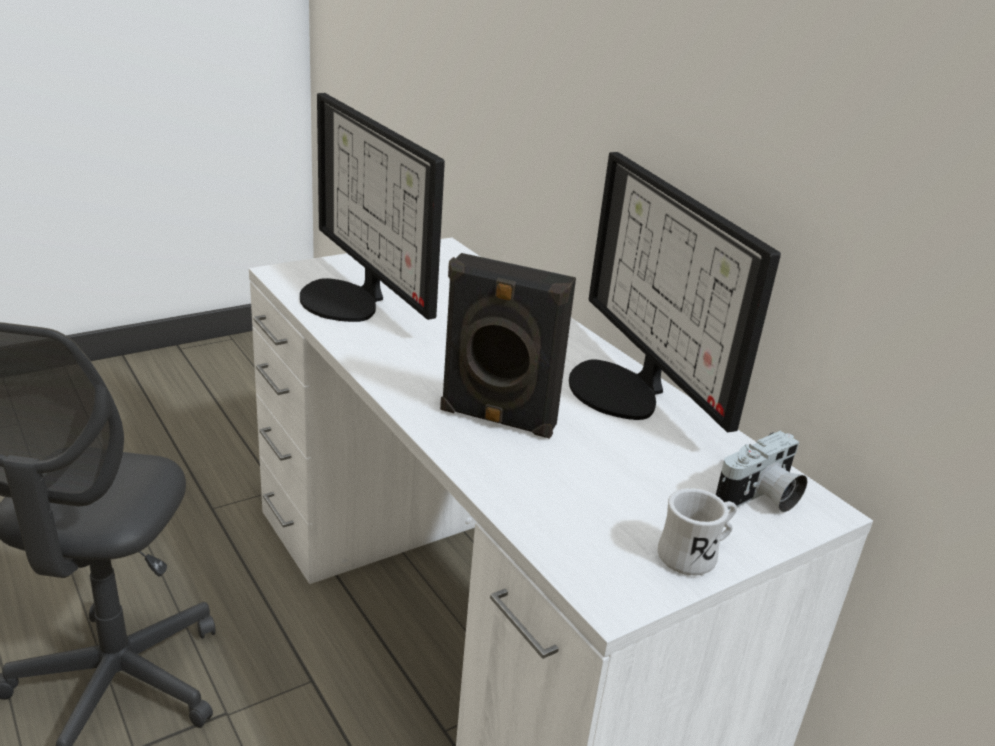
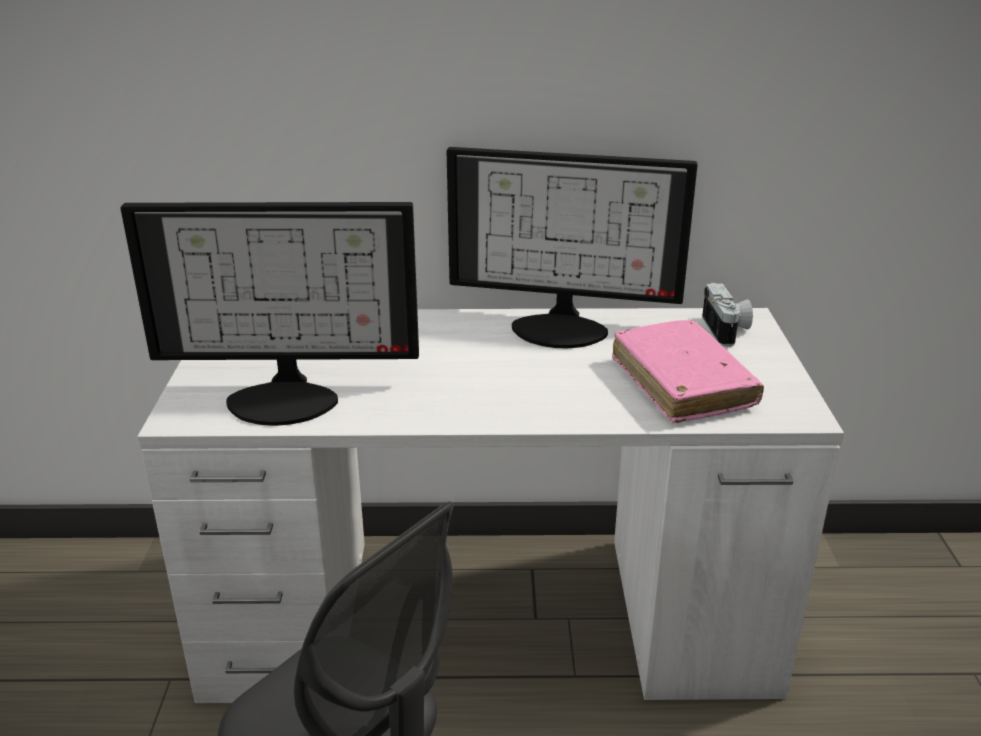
camera: 55 degrees left, 0 degrees up
black speaker [440,253,576,439] -> none
white mug [658,488,737,575] -> none
none -> pink book [612,320,764,423]

